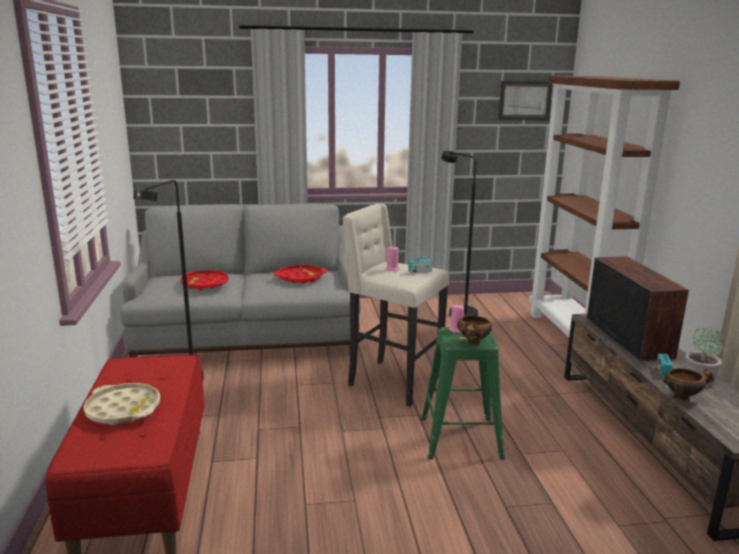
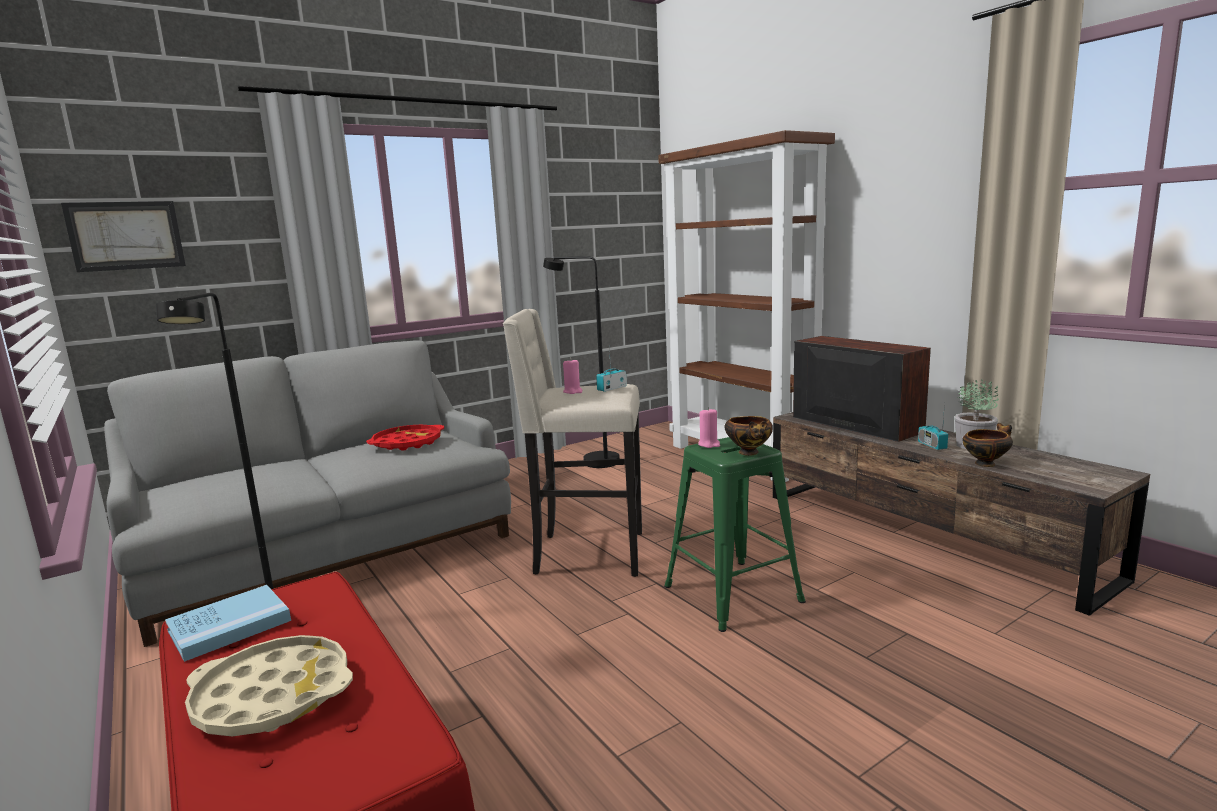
camera: 25 degrees left, 5 degrees down
red tray [180,270,228,290] -> none
picture [498,81,553,120] -> picture moved to [61,201,186,272]
none -> blue book [165,585,291,662]

